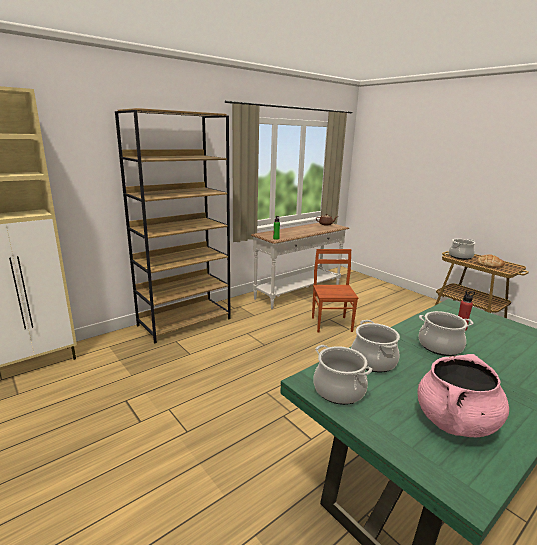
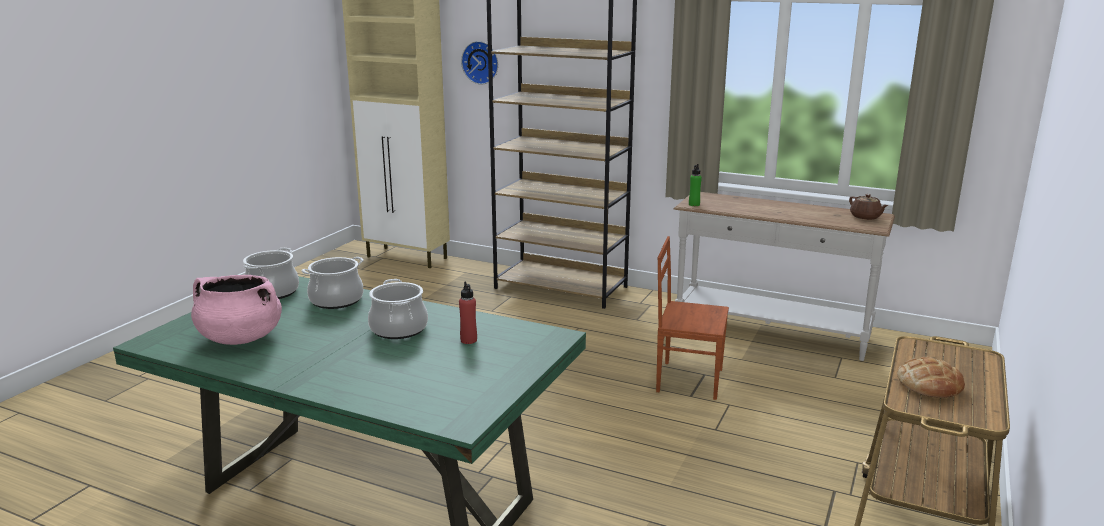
camera: 65 degrees right, 0 degrees up
brown chair [312,249,358,332] -> brown chair turned 135 degrees counterclockwise [656,236,729,400]
cooking pot [449,239,475,260] -> none
none -> wall clock [461,41,498,84]

